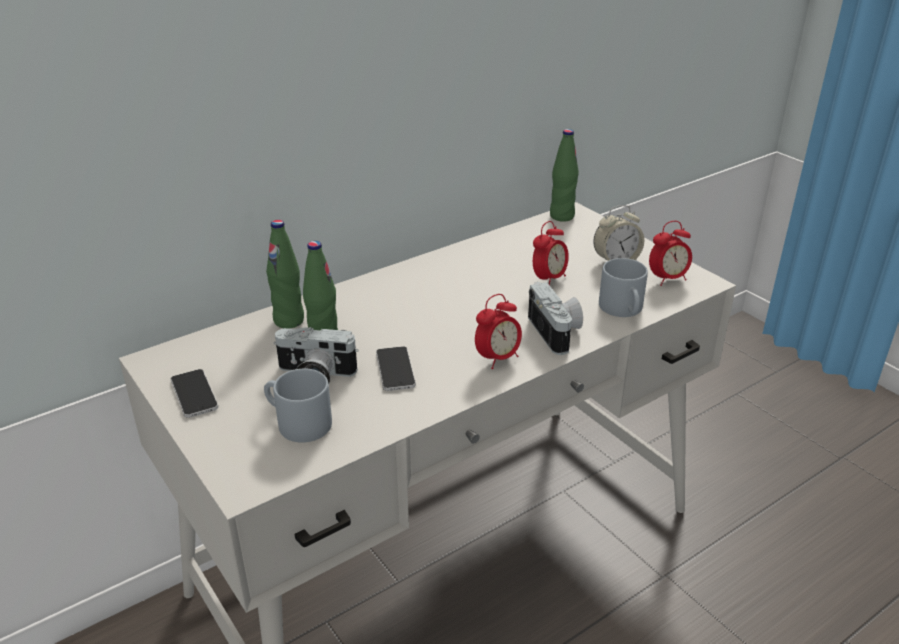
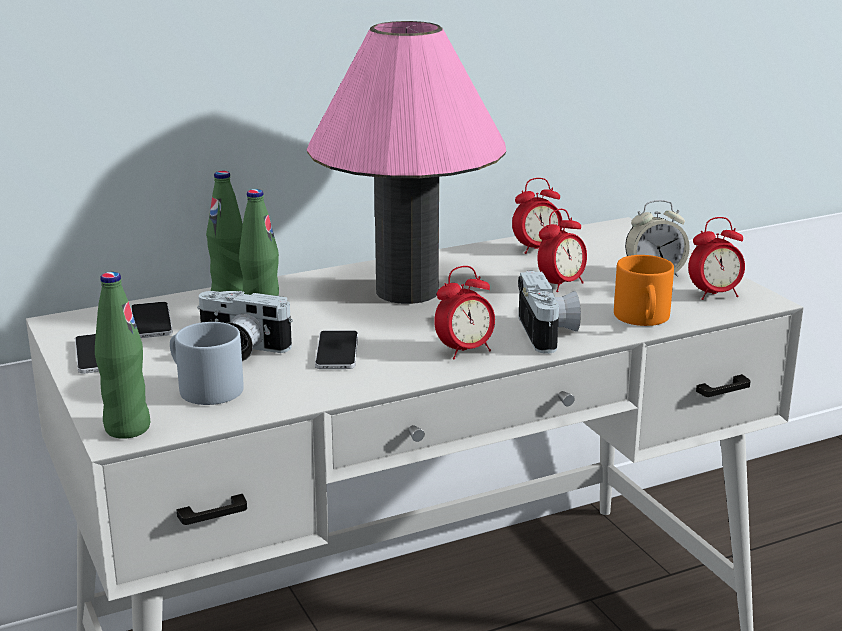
camera: 10 degrees right, 10 degrees down
green bottle [550,129,579,222] -> green bottle moved to [95,272,150,439]
grey mug [599,258,648,317] -> orange mug [614,255,674,326]
none -> phone [131,302,173,338]
none -> pink table lamp [307,21,506,304]
none -> alarm clock [512,178,563,254]

